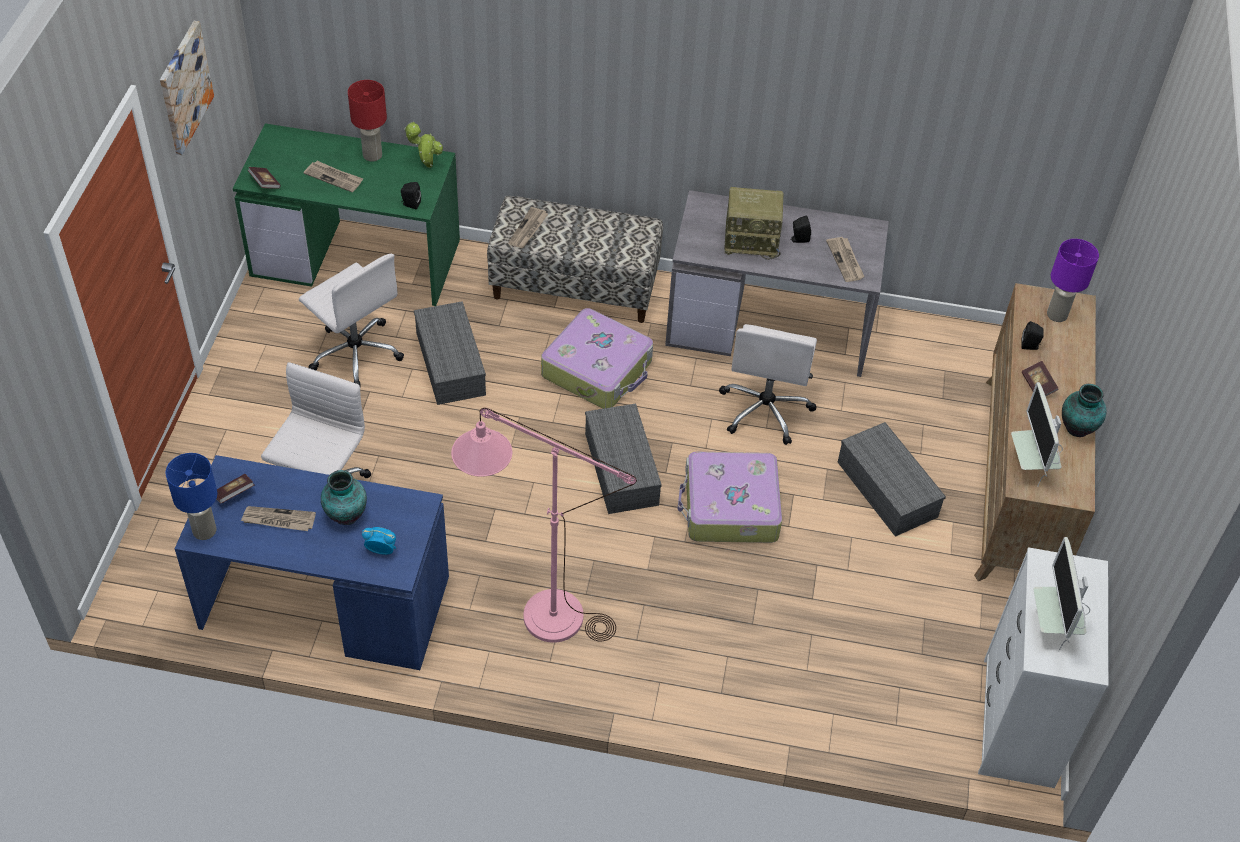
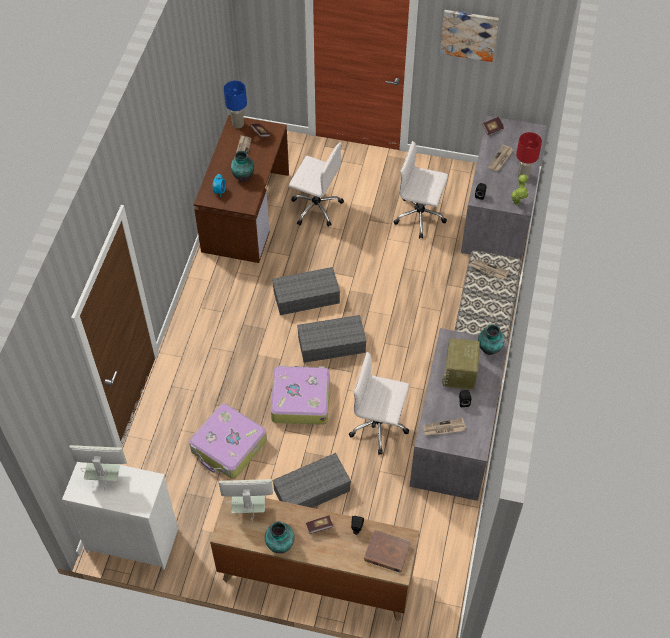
camera: 95 degrees right, 5 degrees up
blue desk [175,455,449,670] -> brown desk [194,115,289,263]
green desk [233,123,460,306] -> grey desk [461,116,547,260]
white office chair [299,254,404,386] -> white office chair turned 60 degrees clockwise [393,141,448,238]
grey storage box [414,301,486,405] -> grey storage box moved to [272,267,340,315]
pink floor lamp [451,408,637,643] -> none
suitcase [541,308,653,409] -> suitcase moved to [189,403,267,479]
purple table lamp [1047,239,1099,322] -> brown book [364,530,411,573]
none -> vase [478,324,505,355]

